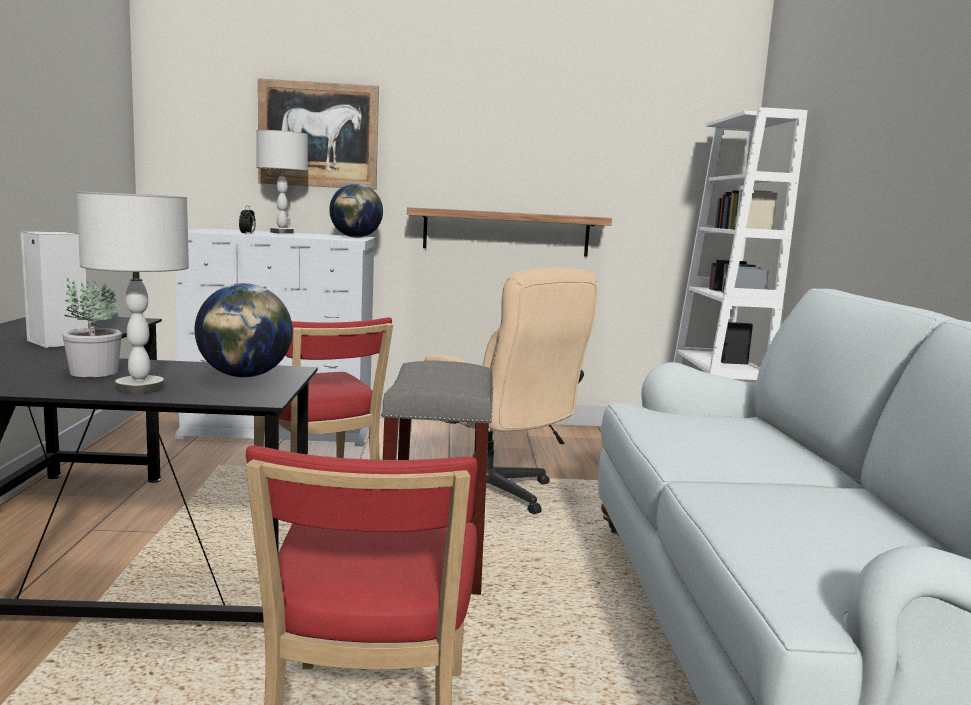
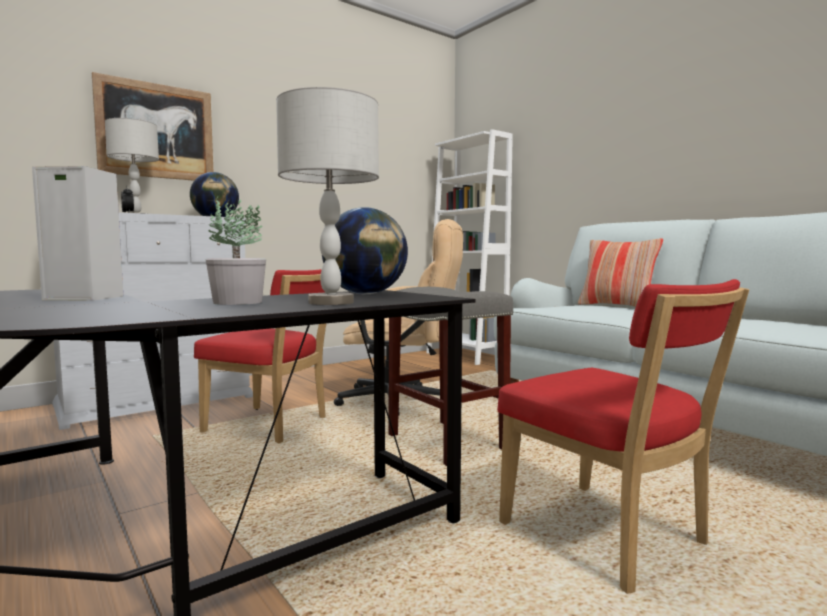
camera: 35 degrees left, 5 degrees down
shelf [407,207,612,257] -> none
none -> pillow [578,238,663,307]

